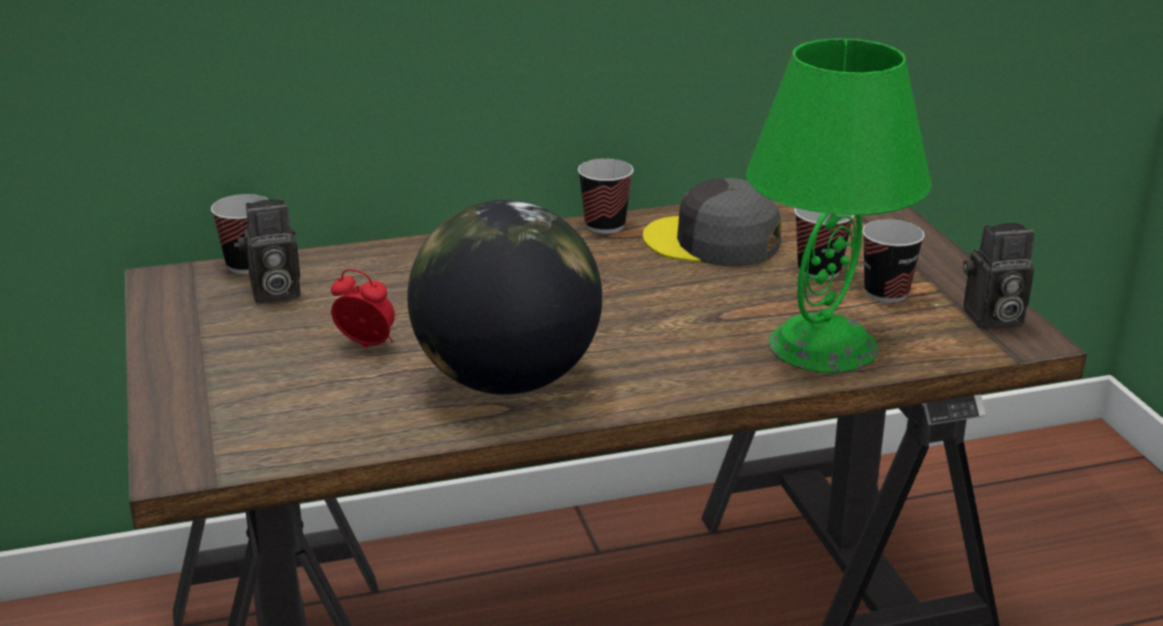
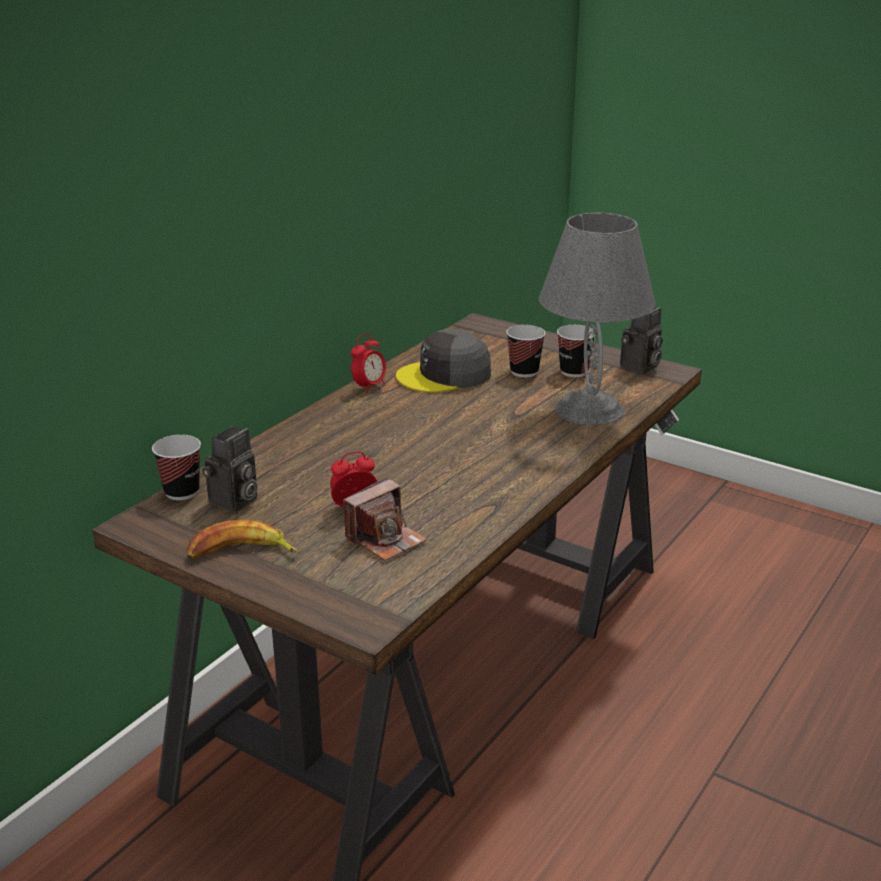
camera: 40 degrees left, 0 degrees up
globe [407,200,602,395] -> none
cup [578,159,634,234] -> alarm clock [351,333,386,393]
green table lamp [746,38,932,373] -> grey table lamp [539,212,655,425]
none -> banana [187,519,299,559]
none -> camera [343,478,427,561]

